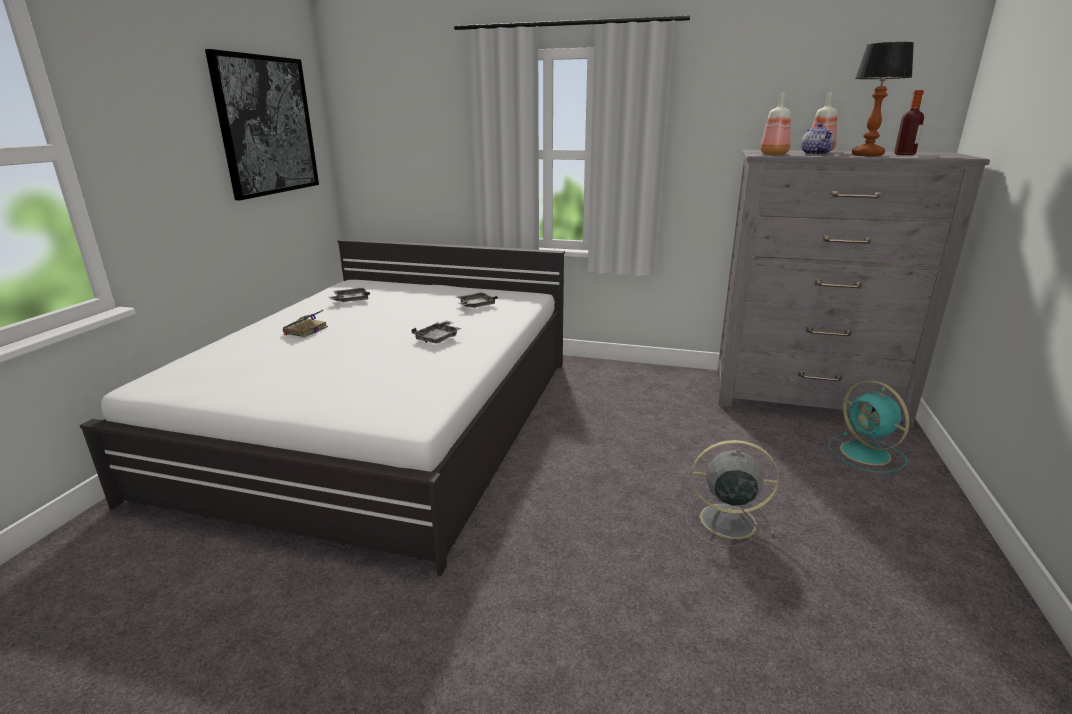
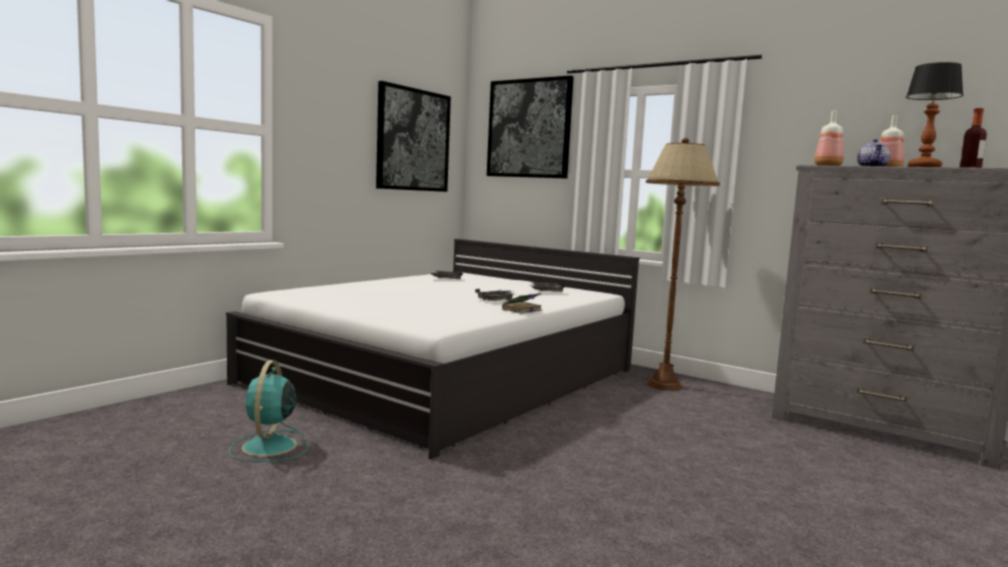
camera: 20 degrees right, 15 degrees down
book [283,310,328,338] -> book moved to [502,293,542,314]
grey fan [686,440,779,547] -> none
turquoise fan [828,381,909,473] -> turquoise fan moved to [229,360,307,462]
none -> picture [487,75,574,179]
none -> brown floor lamp [646,138,720,391]

